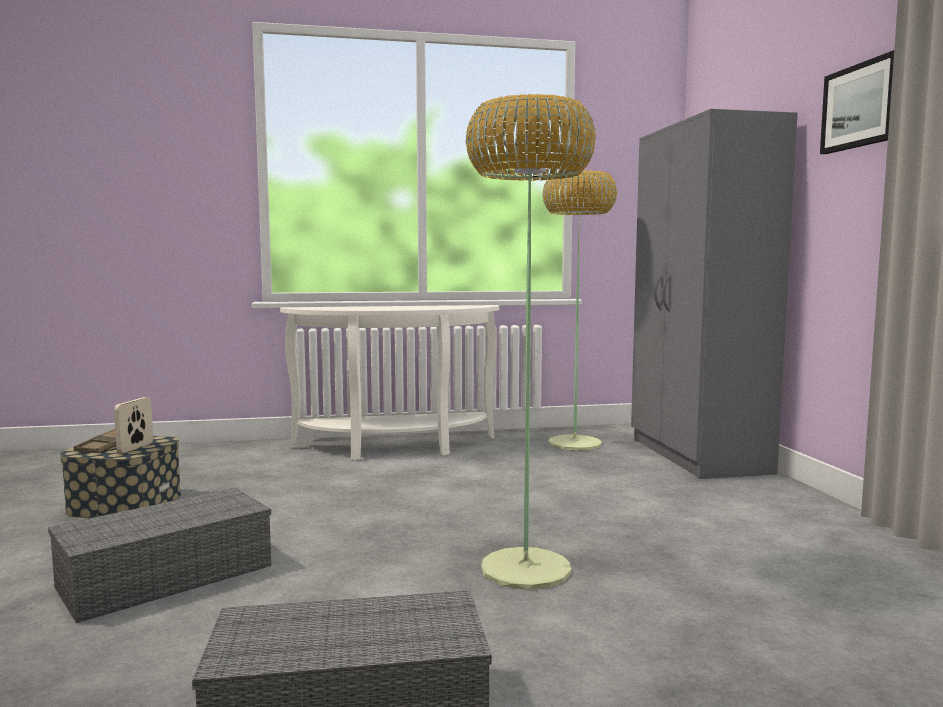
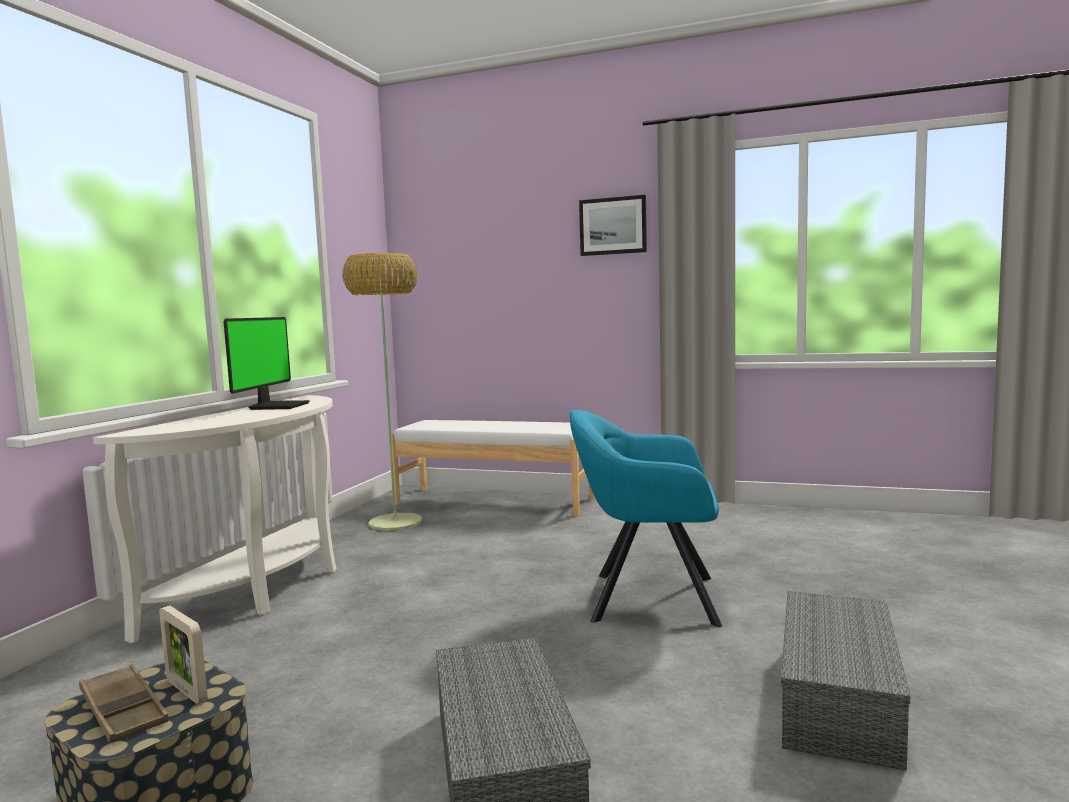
camera: 60 degrees left, 0 degrees up
floor lamp [465,94,596,590] -> turquoise armchair [570,410,722,627]
grey wardrobe [631,109,798,479] -> white bench [389,420,595,516]
none -> monitor [223,317,310,410]

